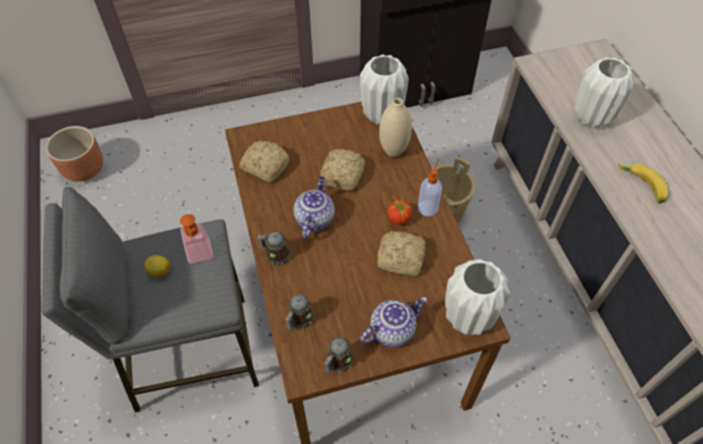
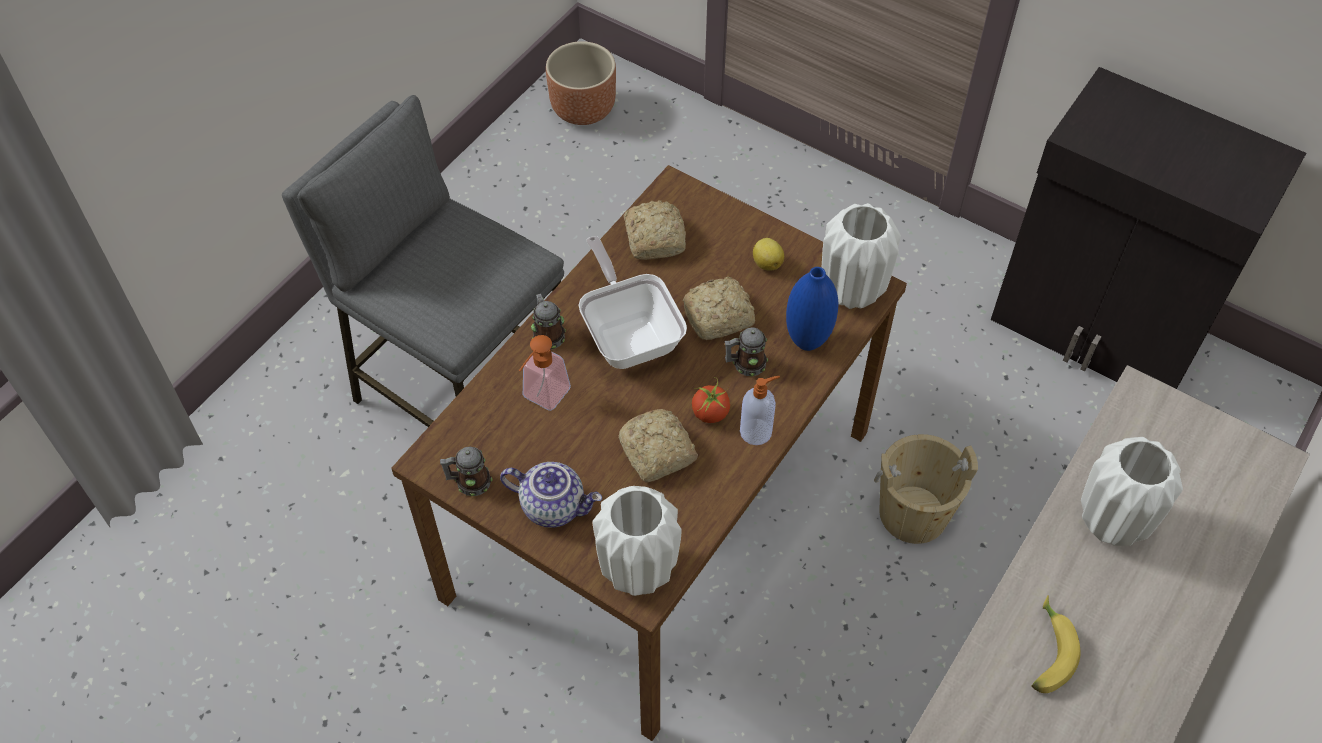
camera: 50 degrees right, 0 degrees up
lemon [144,255,170,278] -> lemon moved to [753,238,784,271]
soap dispenser [180,214,213,264] -> soap dispenser moved to [519,335,571,411]
mug [285,294,314,330] -> mug moved to [725,327,768,376]
teapot [293,176,335,238] -> frying pan [578,236,687,369]
beige vase [379,98,412,157] -> blue vase [786,267,838,351]

